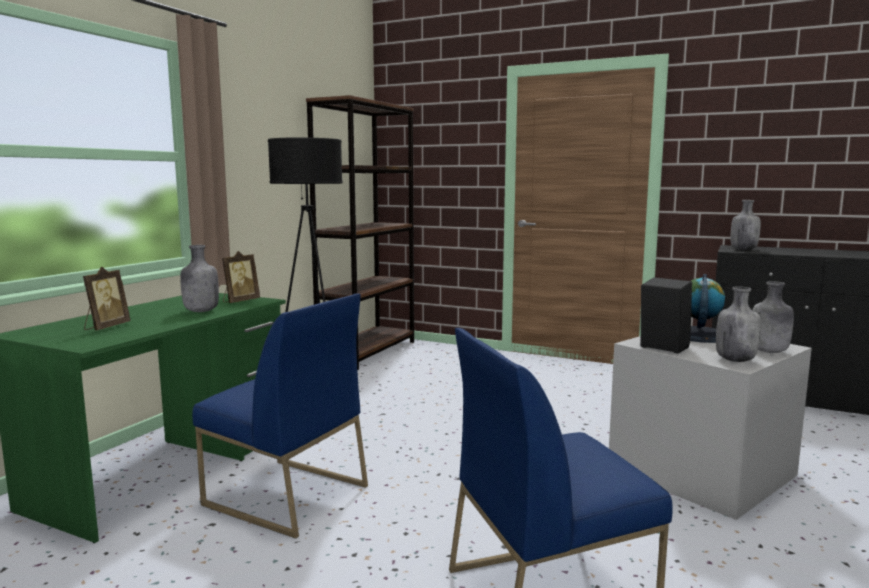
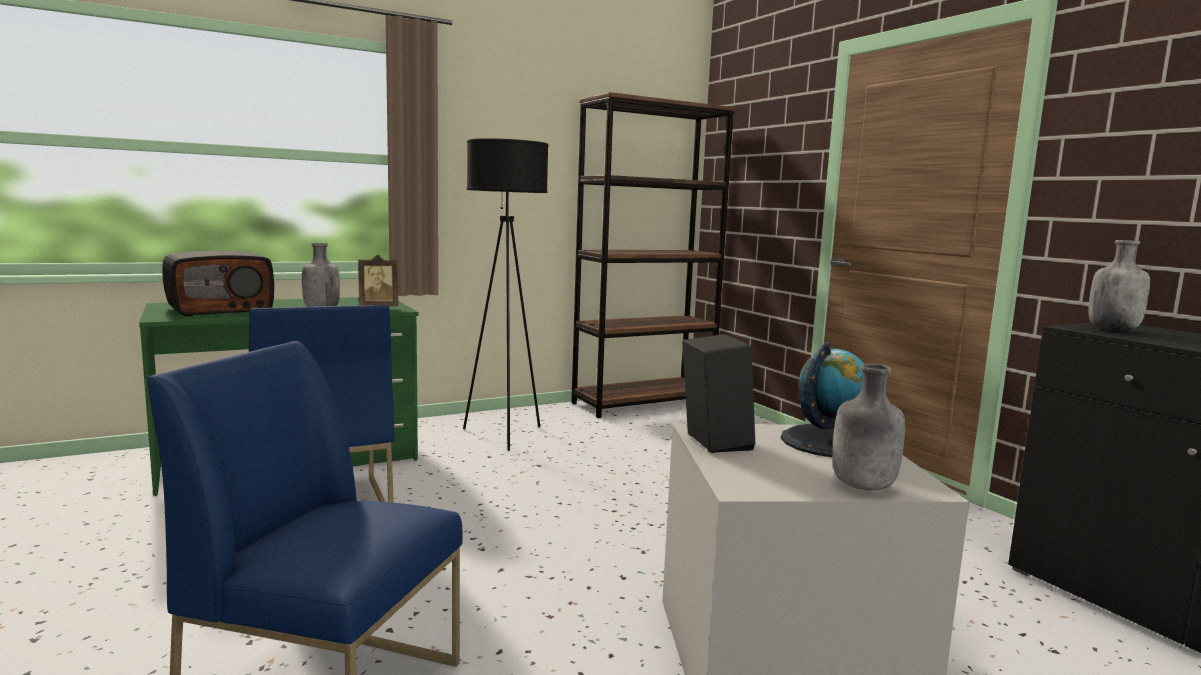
camera: 35 degrees right, 0 degrees up
picture frame [83,266,130,330] -> radio [162,251,274,316]
grey bottle [716,286,761,362] -> none

